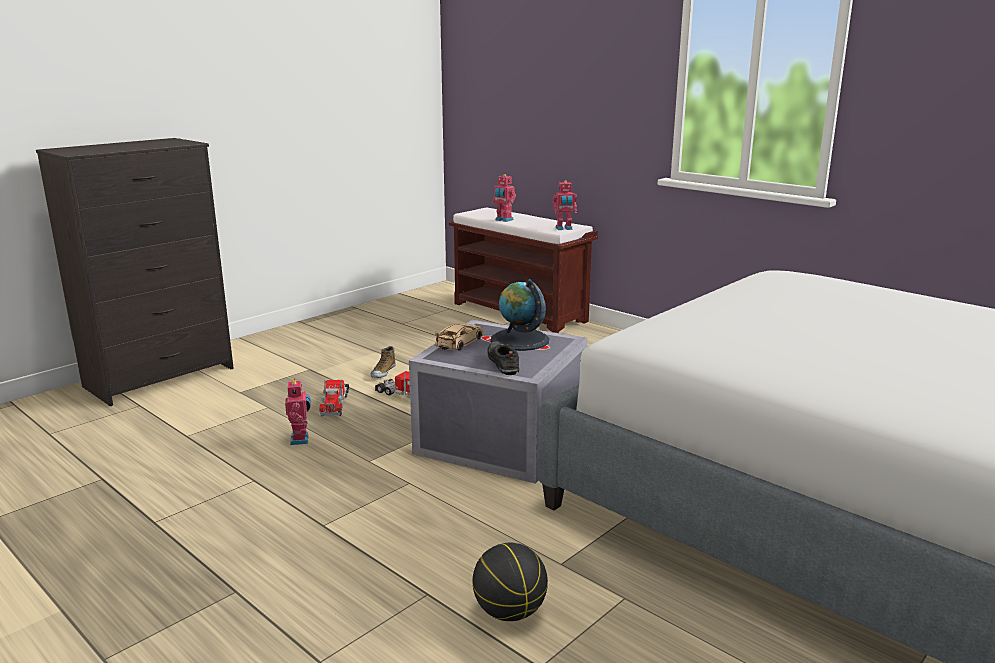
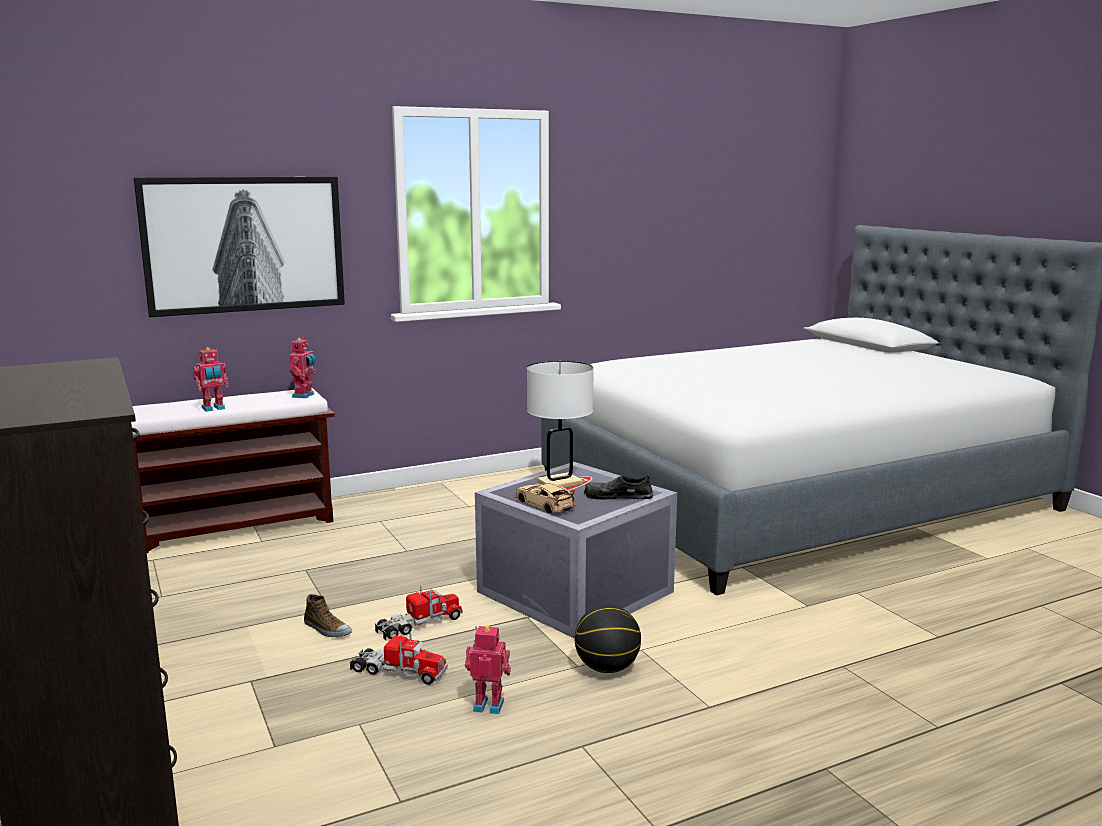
camera: 70 degrees left, 5 degrees down
basketball [473,543,548,621] -> basketball moved to [575,605,641,673]
globe [490,279,549,351] -> white table lamp [527,361,594,488]
none -> picture [134,177,345,317]

